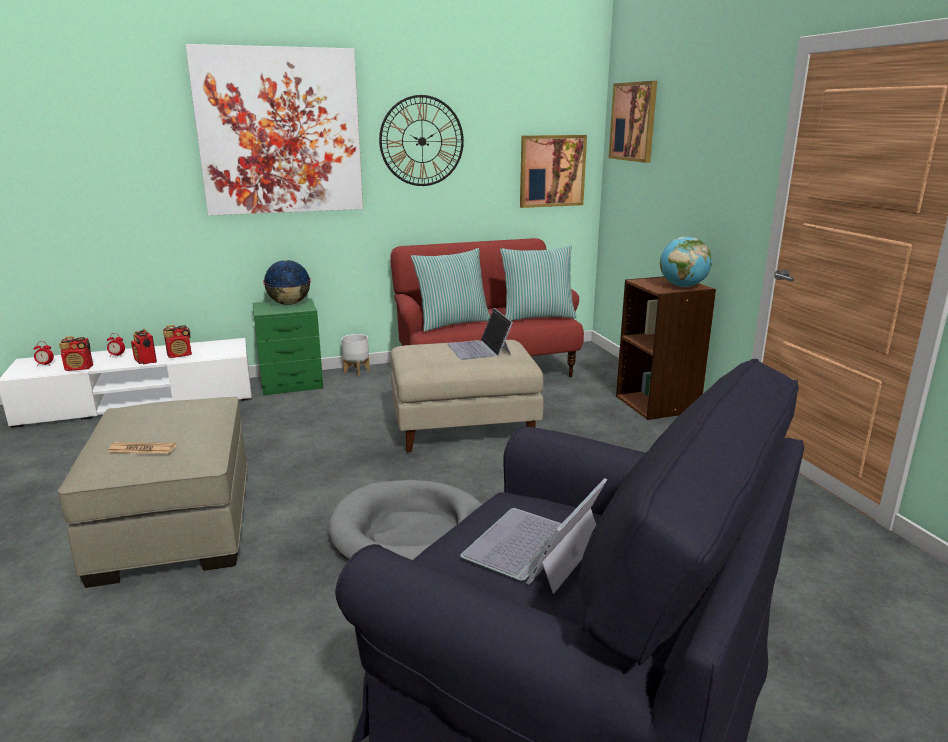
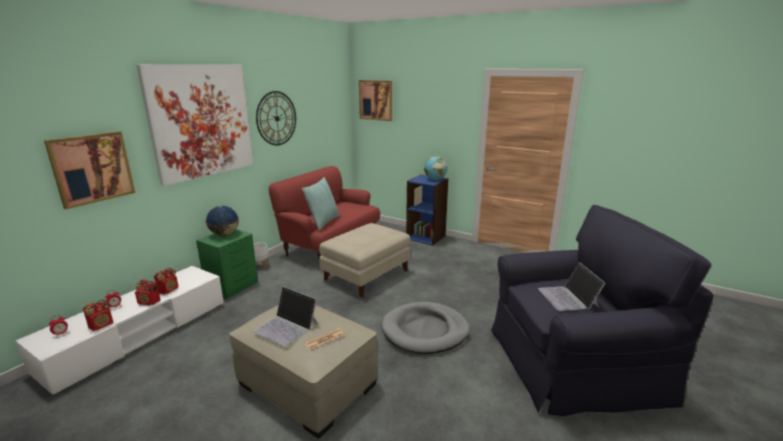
camera: 40 degrees left, 0 degrees up
laptop [447,308,513,360] -> laptop moved to [253,286,317,347]
pillow [500,245,577,321] -> none
picture [520,135,587,208] -> picture moved to [44,131,135,209]
brown bookcase [616,276,716,420] -> blue bookcase [406,175,448,246]

